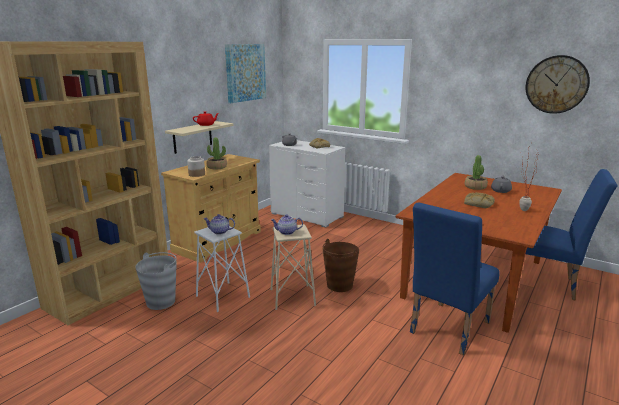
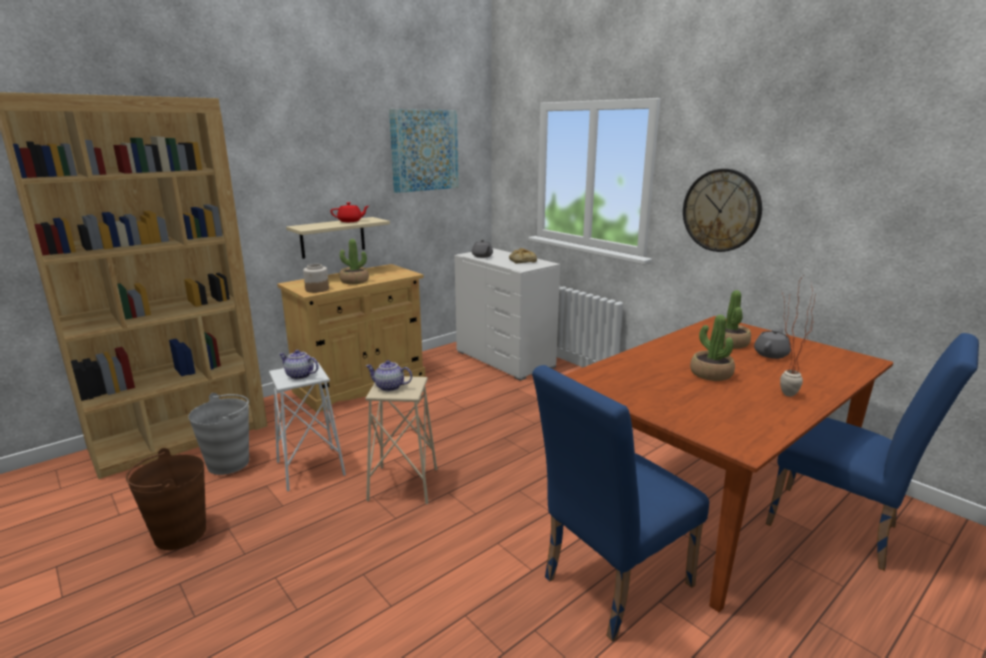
camera: 15 degrees right, 0 degrees up
brown bucket [323,239,359,292] -> brown bucket moved to [126,448,206,550]
bread [464,192,495,208] -> potted plant [690,315,735,381]
wall clock [526,55,590,114] -> wall clock moved to [683,169,762,252]

